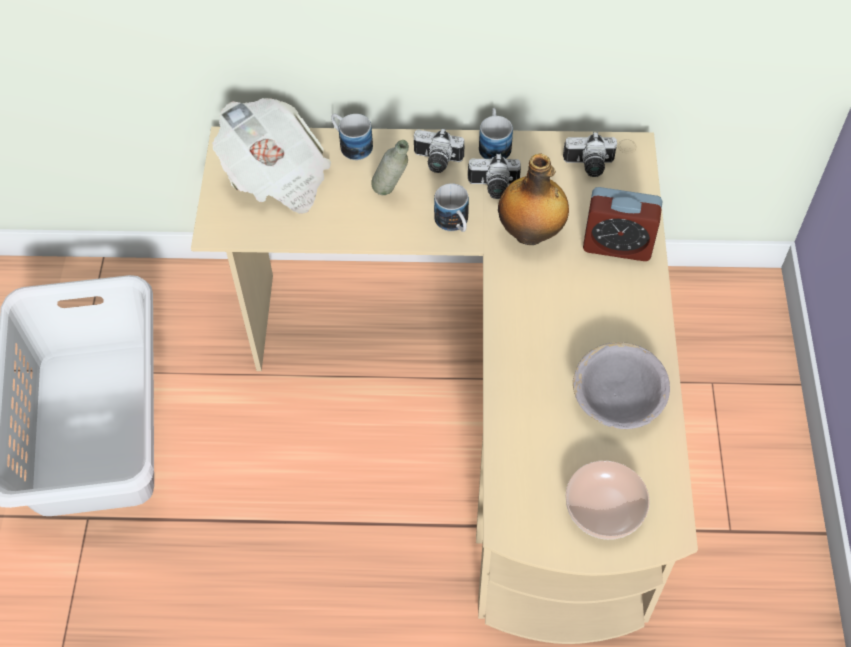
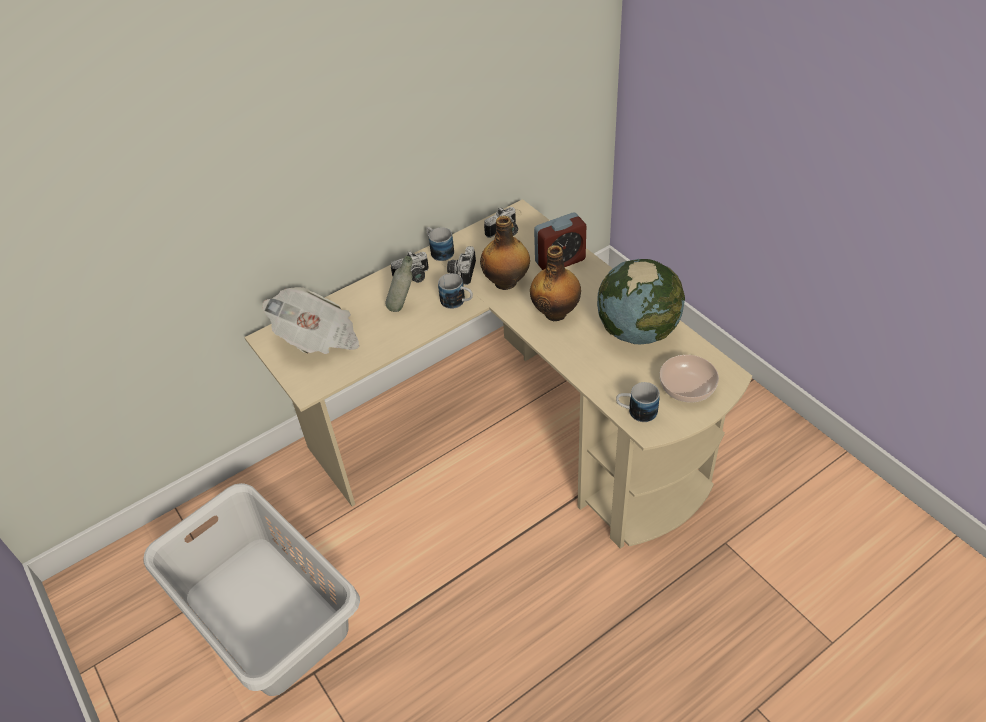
camera: 35 degrees left, 10 degrees down
mug [331,114,373,160] -> mug moved to [616,382,660,422]
camera [468,153,521,199] -> camera turned 135 degrees clockwise [447,246,476,285]
grey bowl [573,342,670,429] -> globe [597,259,685,344]
none -> bottle [530,245,581,321]

